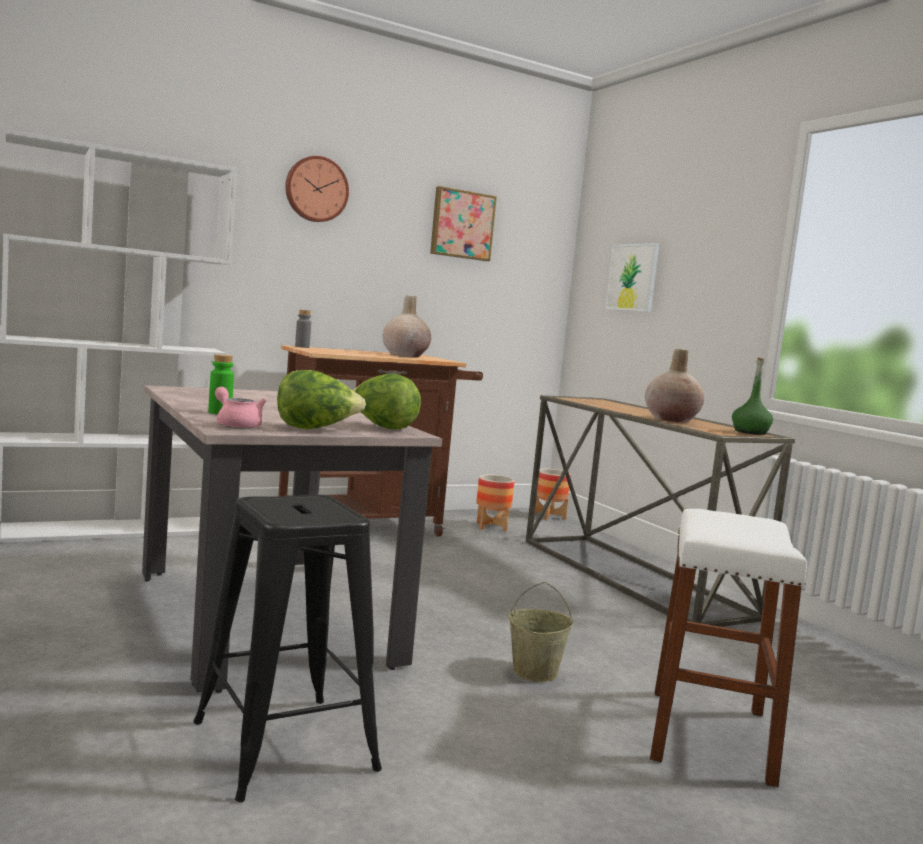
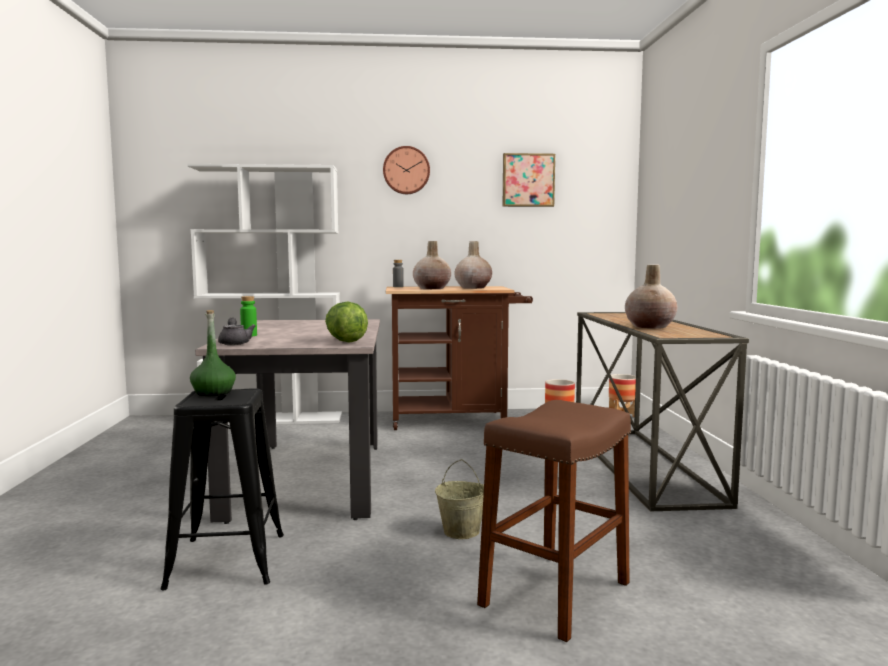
camera: 25 degrees right, 0 degrees up
pink teapot [215,387,266,429] -> grey teapot [218,318,256,345]
lettuce [277,370,366,429] -> none
picture [605,243,659,312] -> none
white stool [650,509,806,788] -> brown stool [477,400,631,642]
green bottle [732,357,773,435] -> green bottle moved to [190,310,236,396]
none -> beige vase [413,241,451,289]

